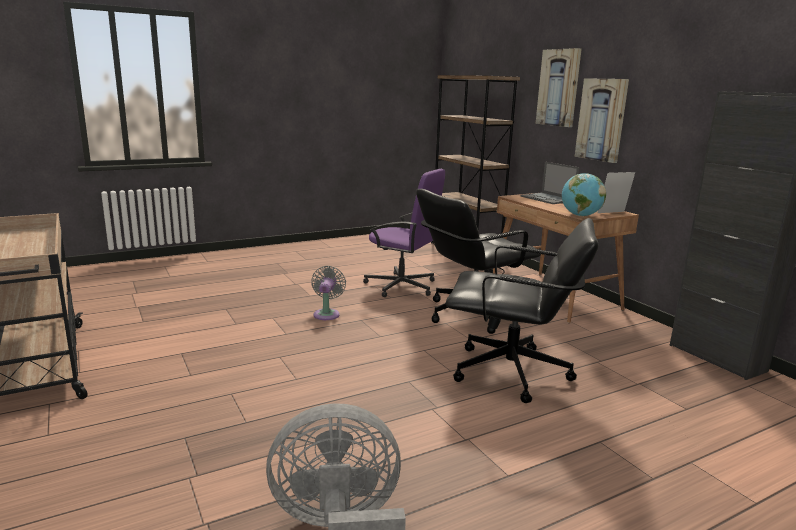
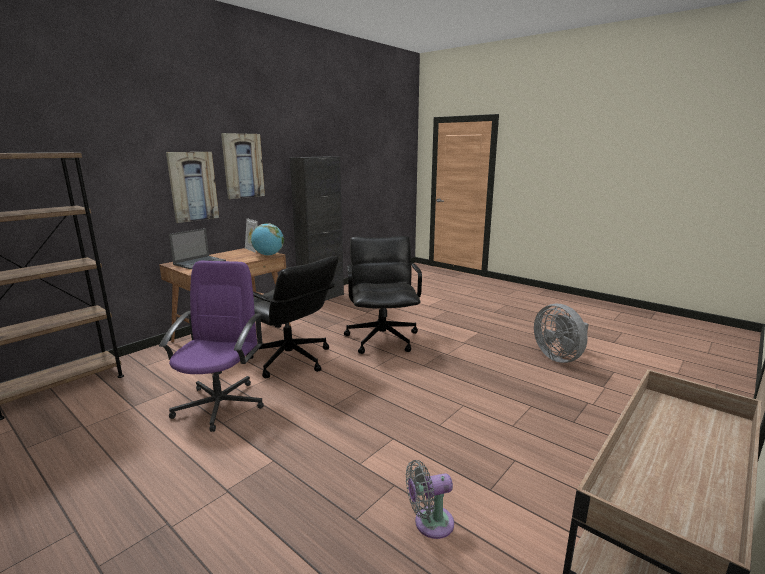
camera: 110 degrees left, 0 degrees up
grey fan [311,266,346,320] -> grey fan moved to [406,460,454,539]
picture [536,48,582,127] -> picture moved to [221,133,265,199]

